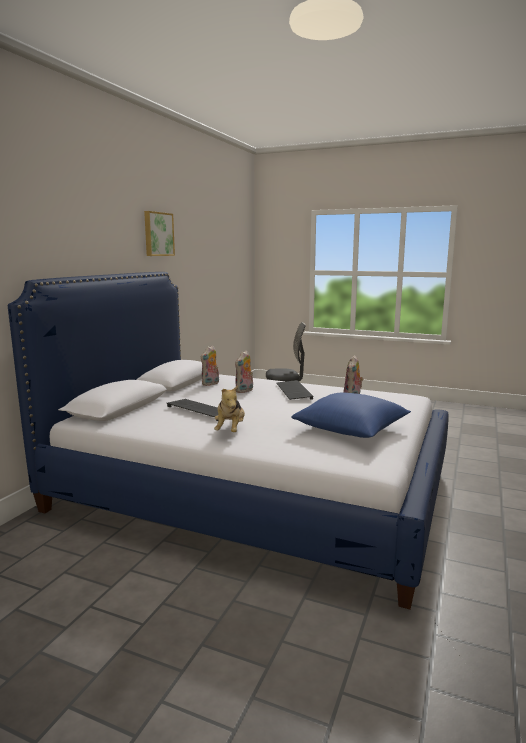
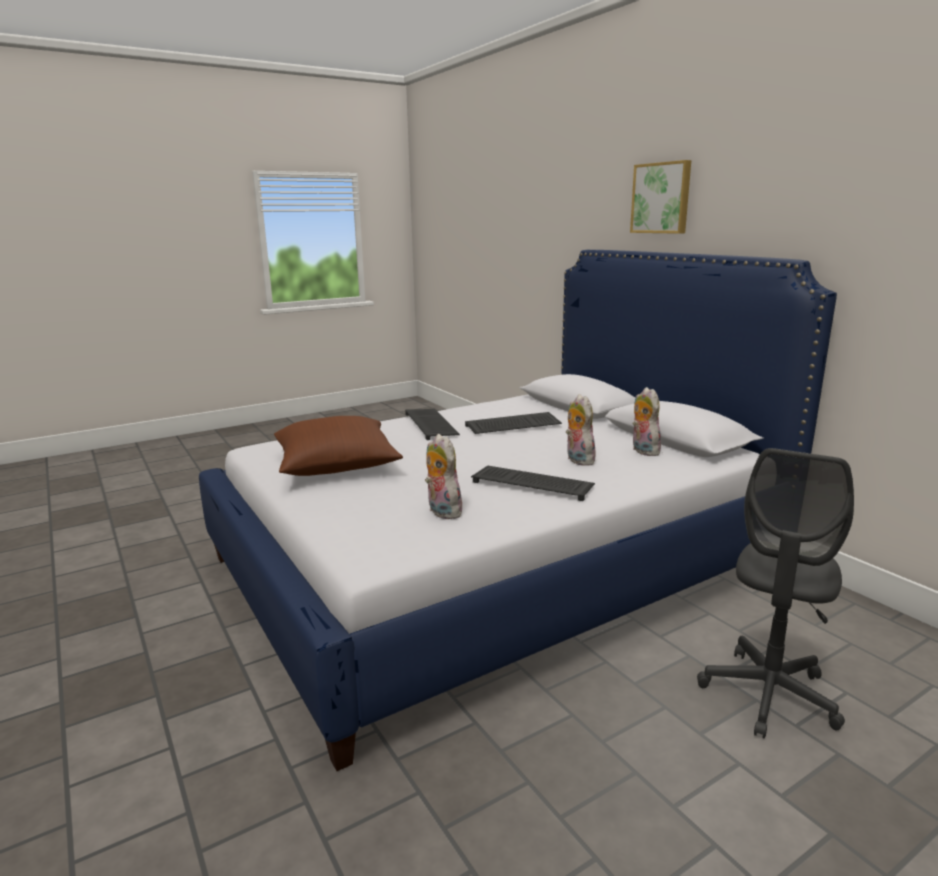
camera: 125 degrees right, 5 degrees up
picture [144,211,175,256] -> picture moved to [630,160,691,234]
plush toy [214,385,245,432] -> keyboard [405,409,460,440]
blue pillow [291,393,411,438] -> brown pillow [274,416,403,476]

